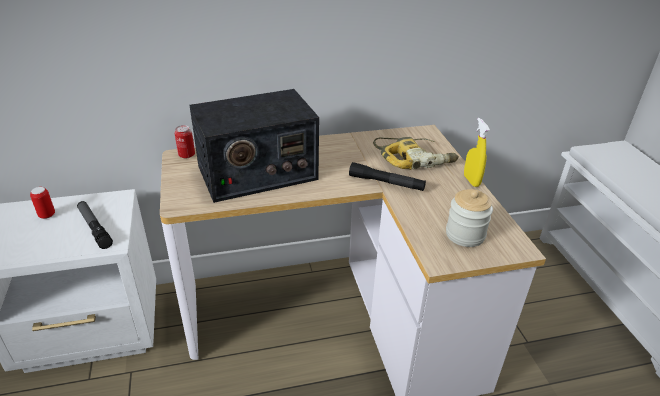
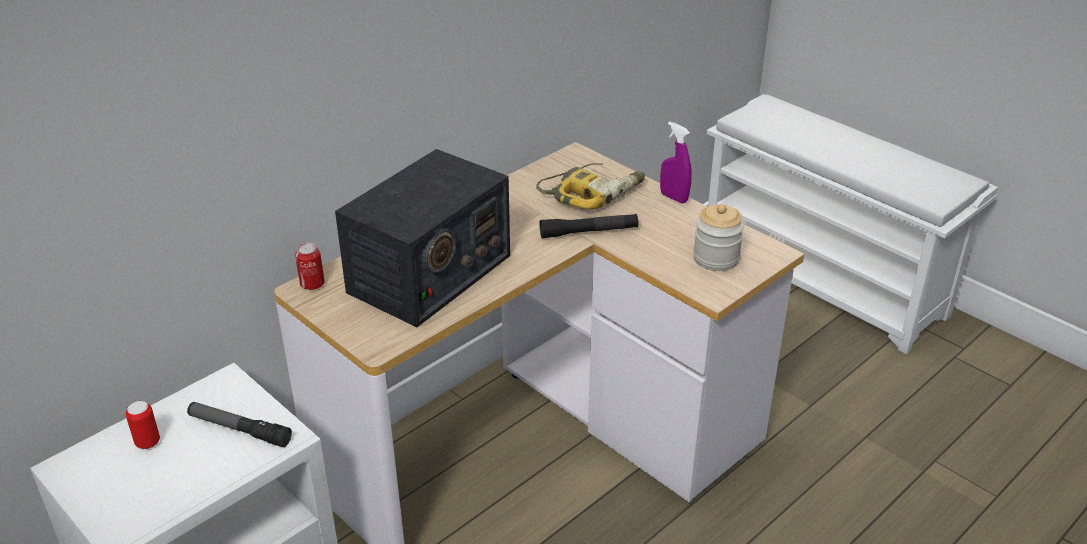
camera: 30 degrees left, 0 degrees up
yellow spray bottle [464,118,490,187] -> purple spray bottle [660,121,692,204]

